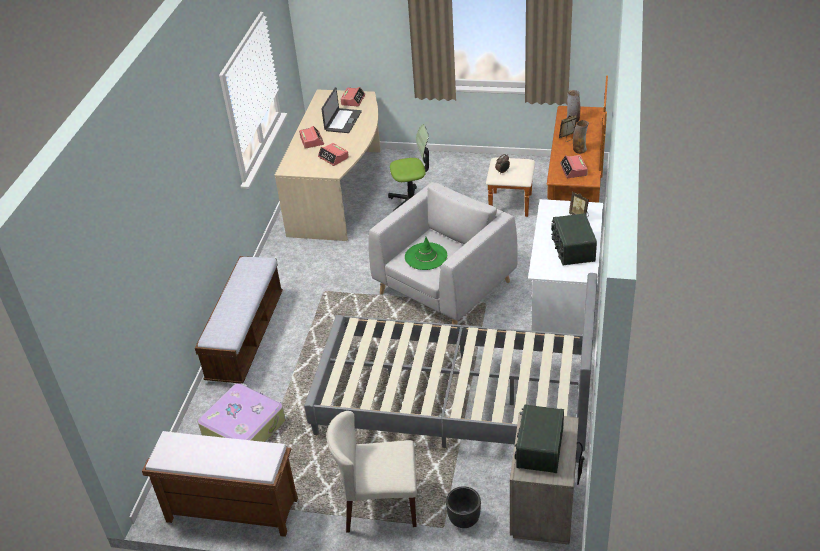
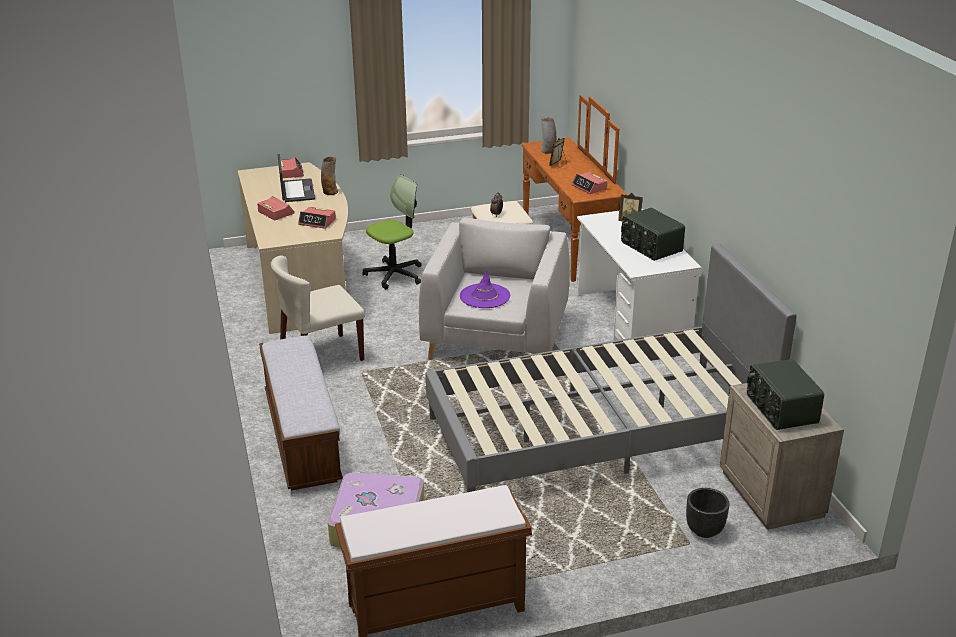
camera: 30 degrees left, 10 degrees down
beige chair [327,411,417,533] -> beige chair moved to [271,255,365,361]
green hat [405,237,447,270] -> purple hat [460,269,510,308]
vase [573,120,589,154] -> vase moved to [321,157,338,195]

